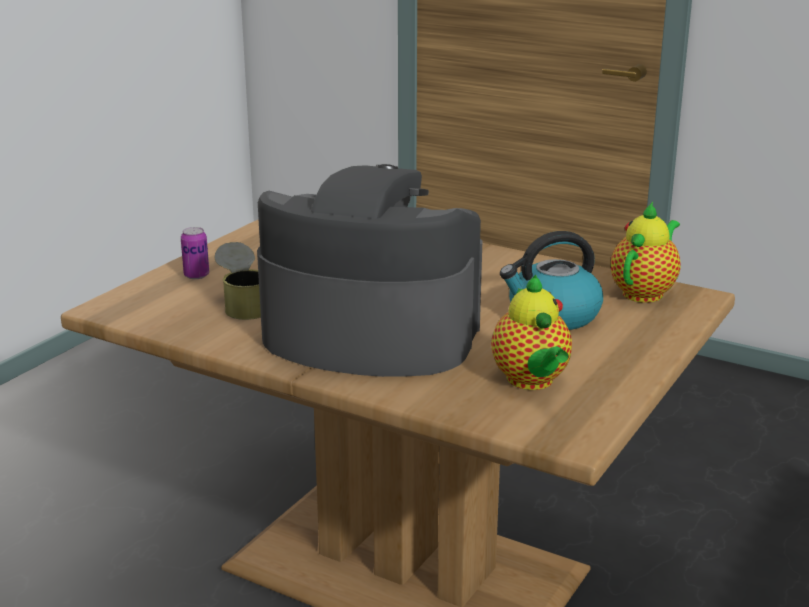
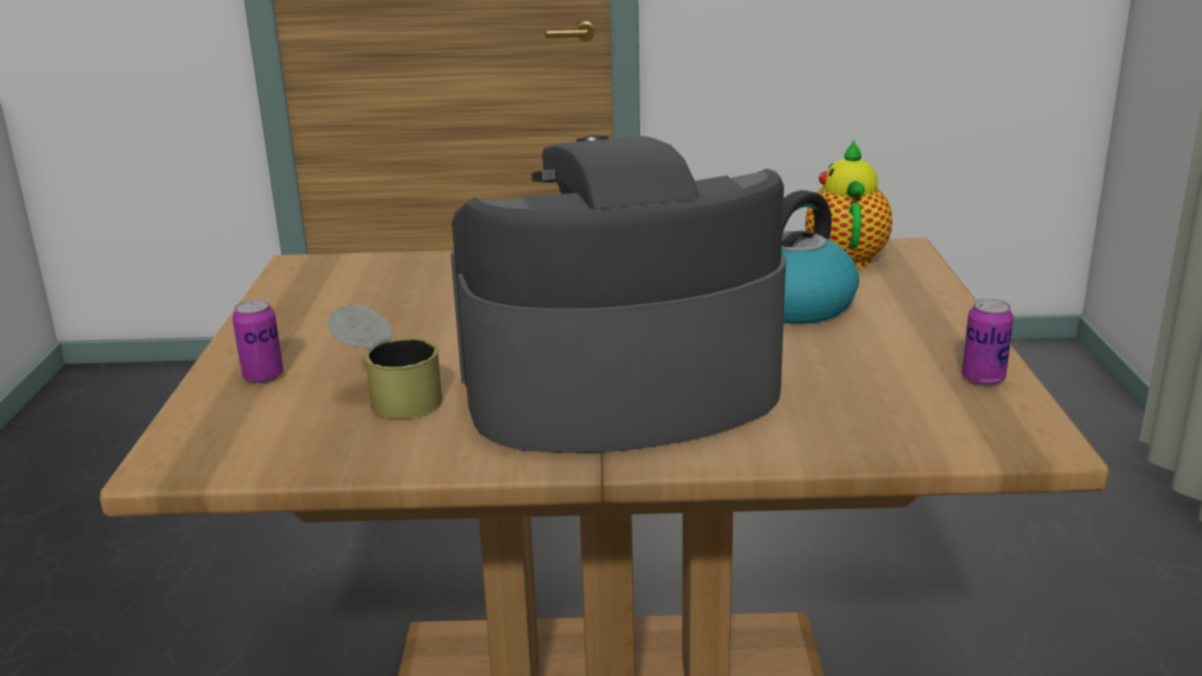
camera: 30 degrees left, 0 degrees up
teapot [491,275,572,390] -> none
none -> can [962,299,1014,386]

